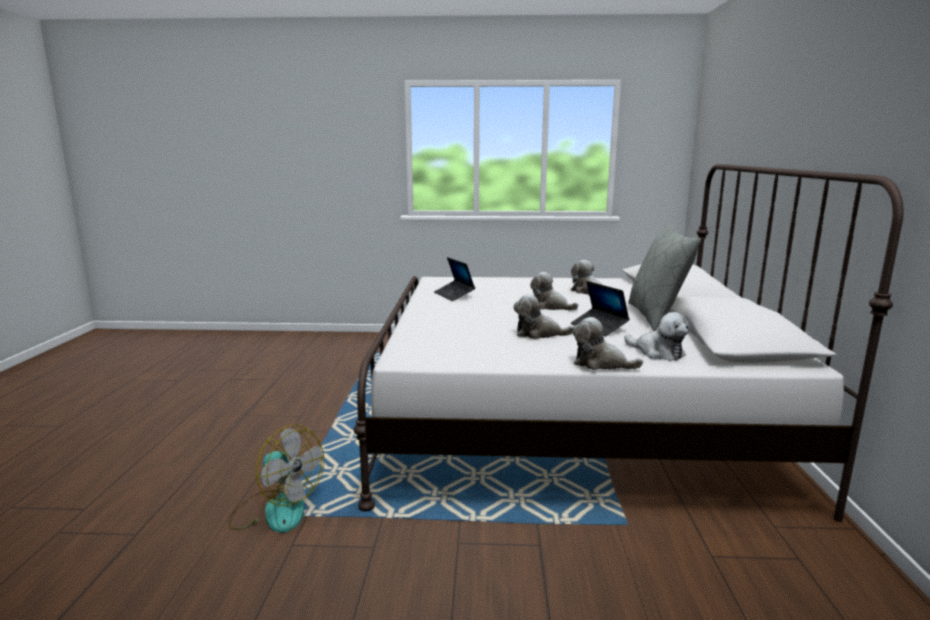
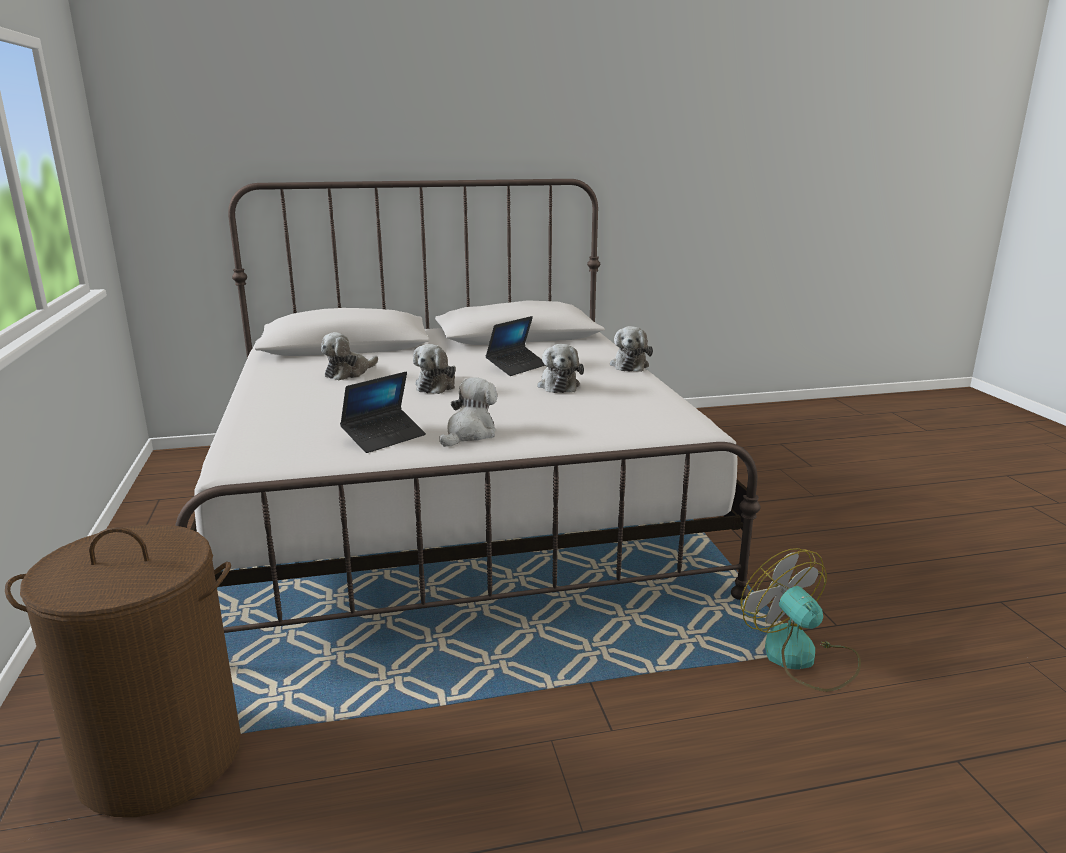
camera: 105 degrees left, 5 degrees up
fan [228,425,324,533] -> fan turned 45 degrees counterclockwise [741,548,861,692]
plush toy [624,312,689,361] -> plush toy moved to [439,377,497,447]
grey pillow [628,224,701,331] -> none
none -> brown laundry basket [5,525,241,817]

